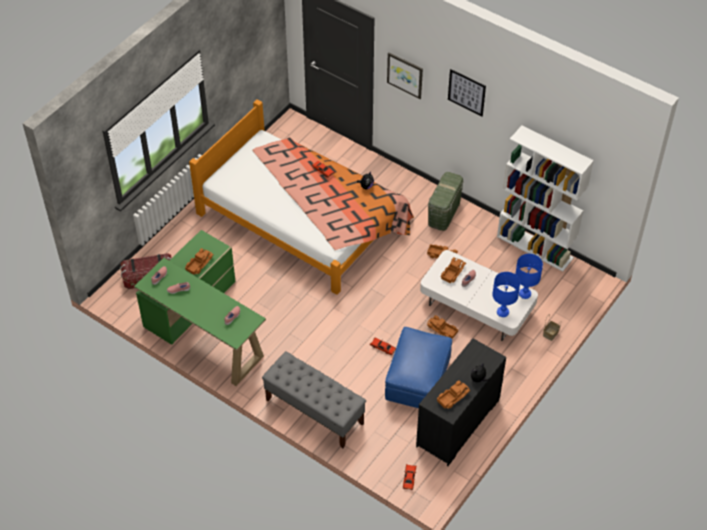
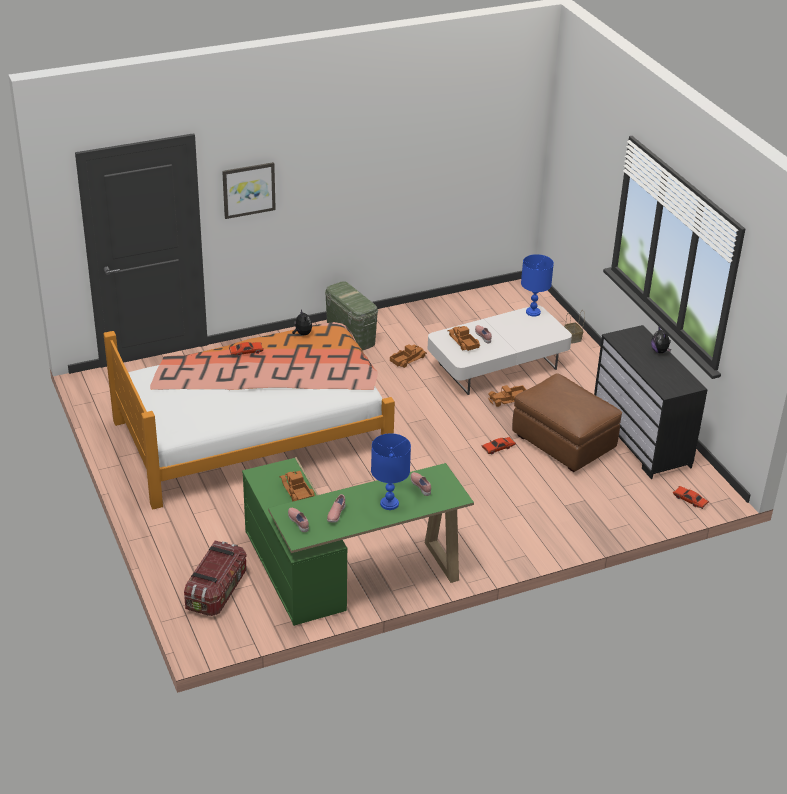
camera: 60 degrees left, 15 degrees down
grey bench [262,351,366,448] -> none
blue ottoman [385,327,452,408] -> brown ottoman [512,373,622,472]
toy truck [437,380,470,409] -> none
picture [448,69,486,116] -> none
blue table lamp [492,272,520,317] -> blue table lamp moved to [371,433,411,510]
white bookcase [497,126,594,272] -> none

